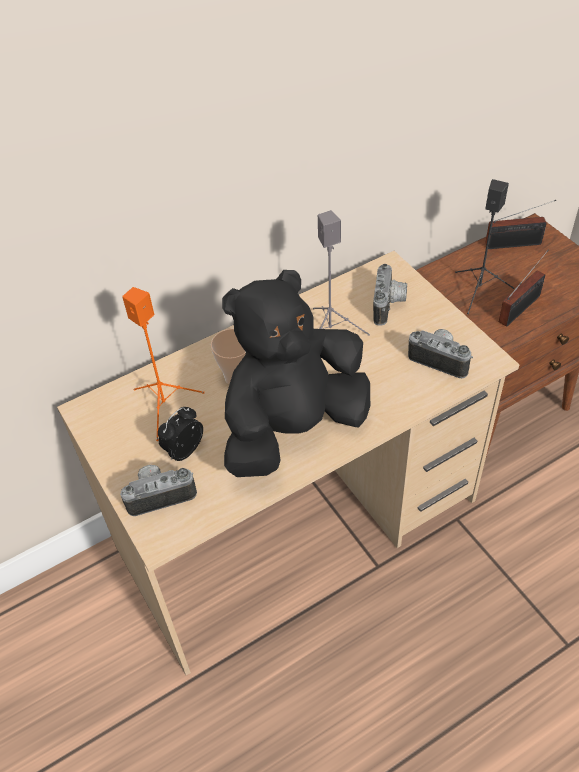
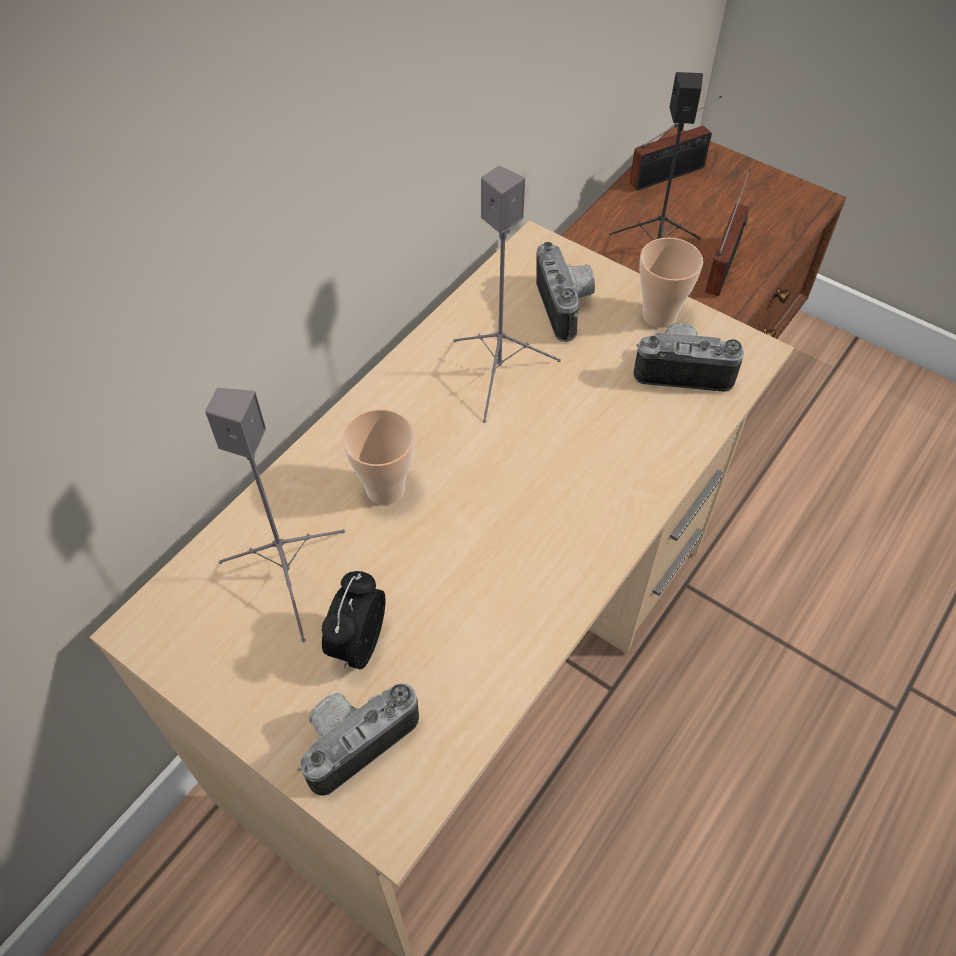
camera: 25 degrees left, 5 degrees up
orange speaker [122,287,205,441] -> grey speaker [205,388,345,642]
black plush toy [222,270,370,477] -> none
none -> cup [639,237,703,328]

